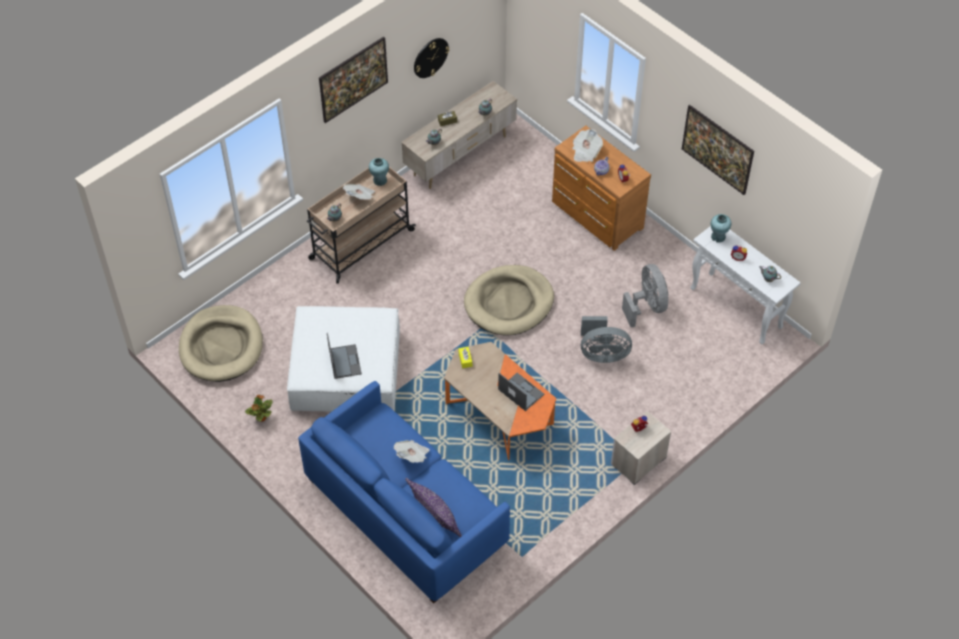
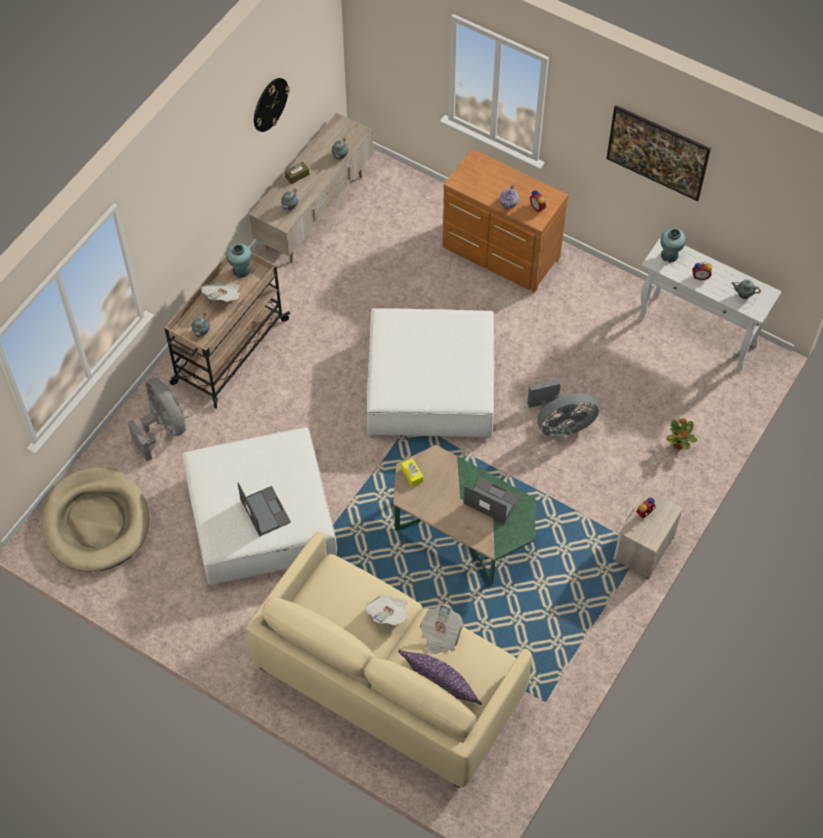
camera: 15 degrees left, 5 degrees up
potted plant [245,395,272,422] -> potted plant moved to [666,418,697,450]
blue sofa [298,381,510,604] -> beige sofa [246,532,532,788]
picture [319,37,388,123] -> none
orange coffee table [444,342,556,460] -> green coffee table [393,445,536,584]
beige dog bed [464,265,554,336] -> white ottoman [367,308,494,437]
newspaper [572,129,603,162] -> newspaper moved to [420,604,463,655]
grey fan [622,264,669,327] -> grey fan moved to [128,378,186,461]

